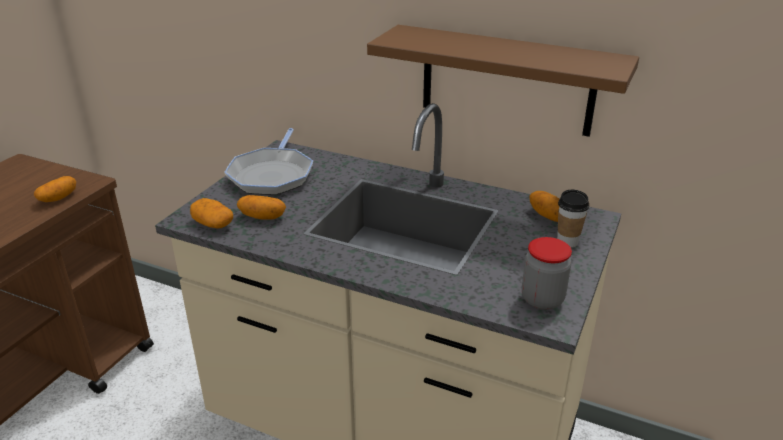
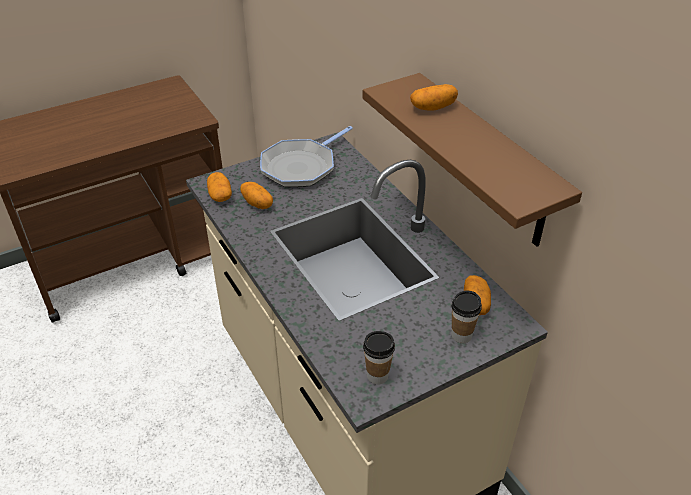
camera: 35 degrees right, 10 degrees up
potato [34,176,76,202] -> potato moved to [410,84,458,111]
jar [522,237,572,310] -> cup [363,331,395,385]

